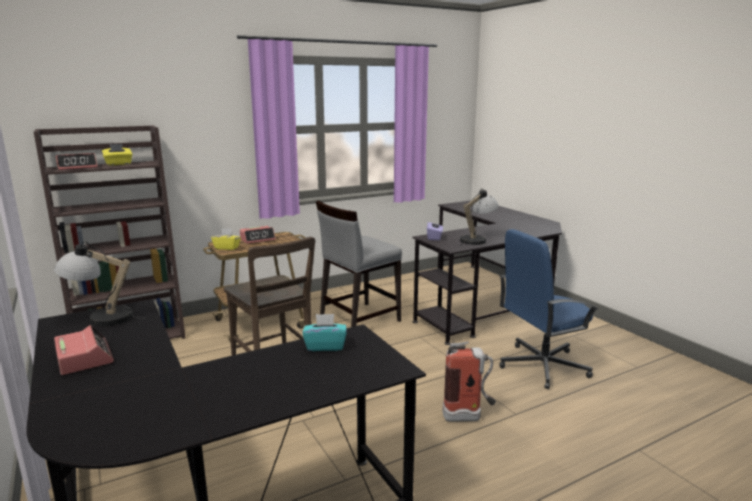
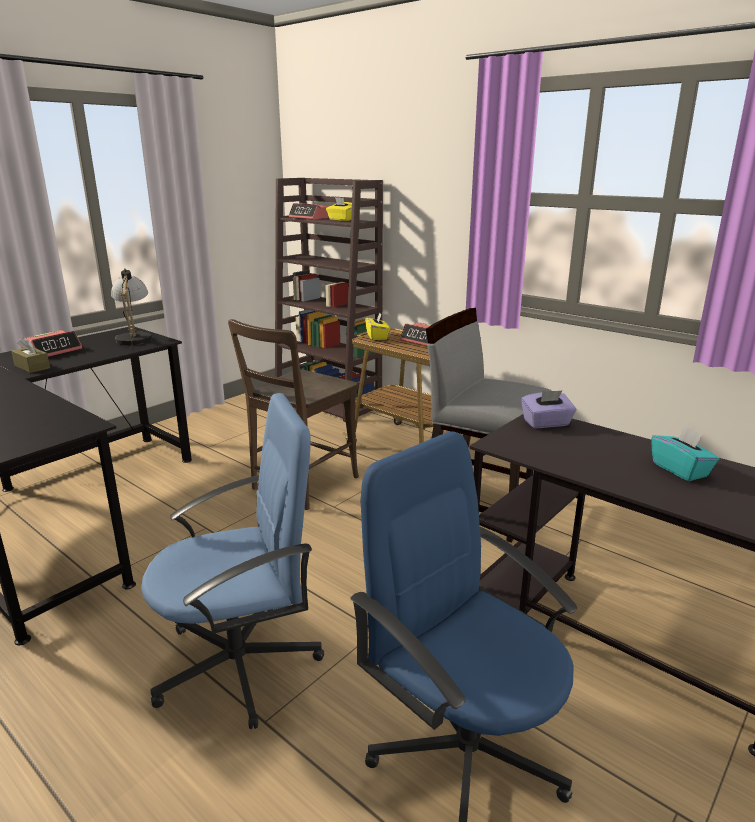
camera: 70 degrees right, 5 degrees up
turquoise tissue box [302,314,347,351] -> turquoise tissue box moved to [651,426,719,481]
fire extinguisher [443,341,496,422] -> blue office chair [141,393,324,729]
table lamp [459,189,498,246] -> none
none -> brown tissue box [11,337,50,373]

